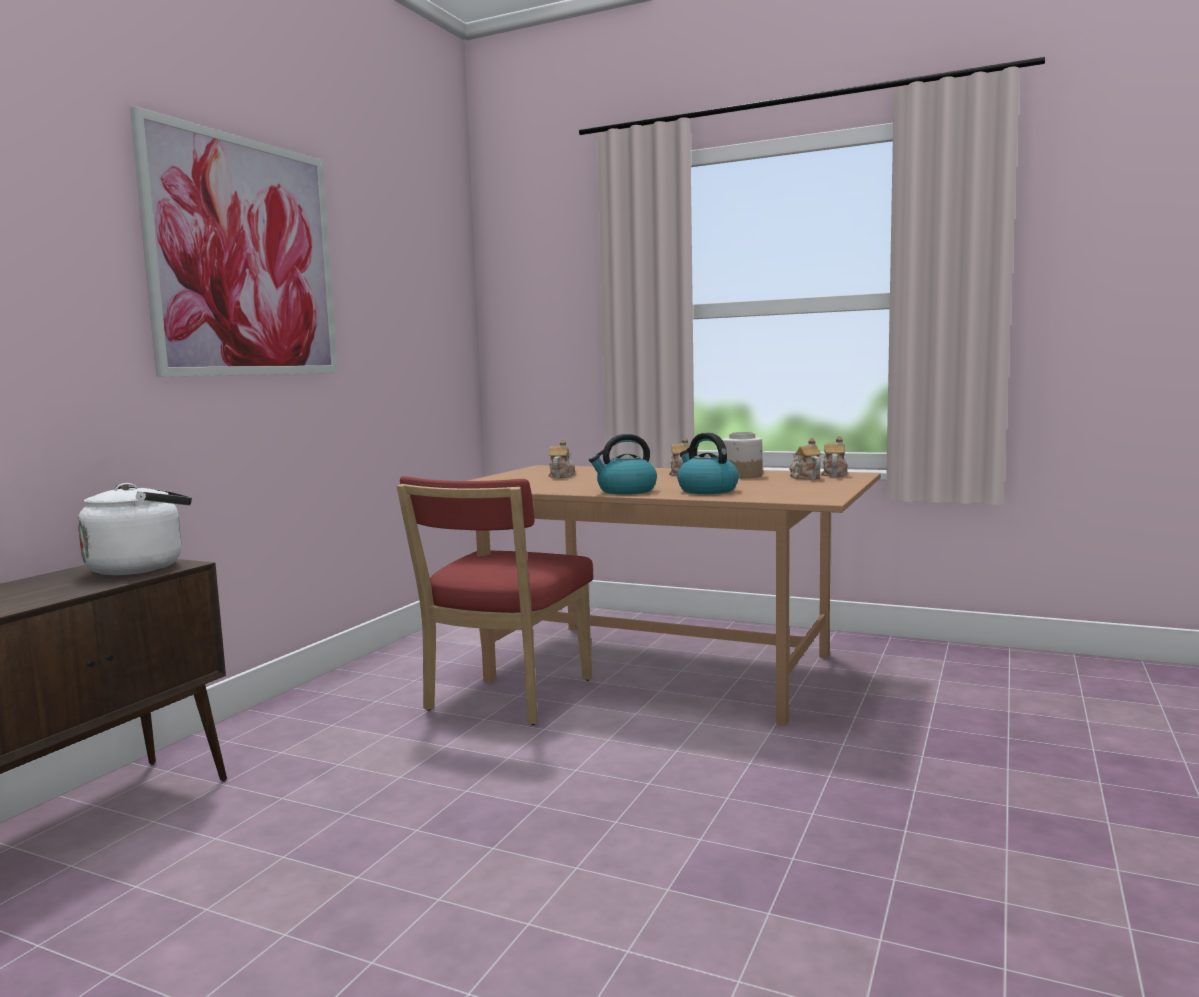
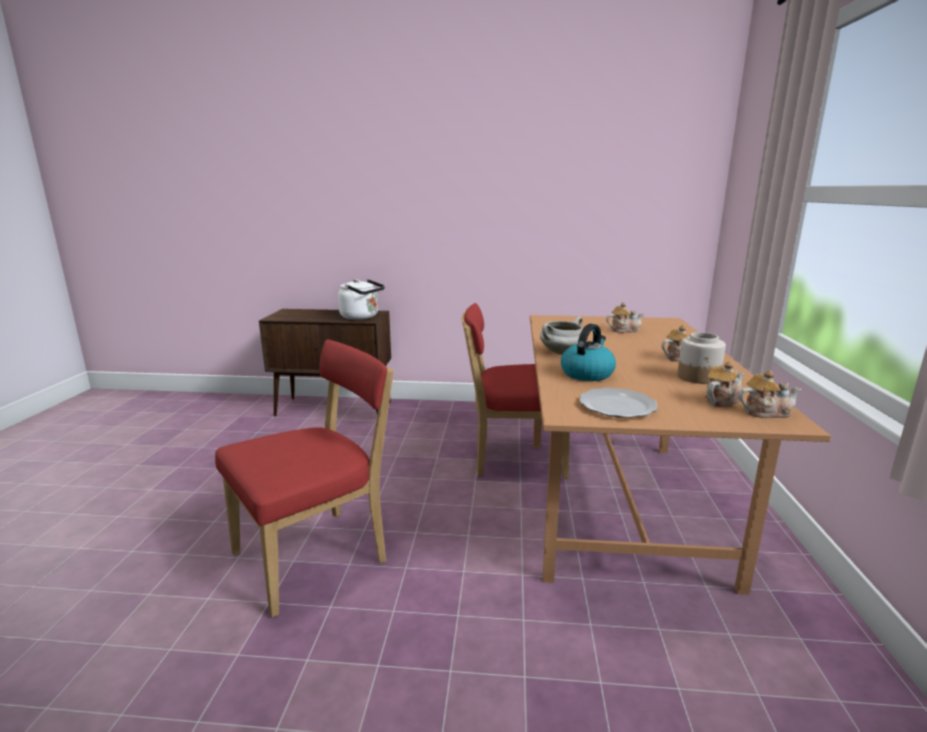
camera: 70 degrees right, 10 degrees up
picture [130,106,338,377] -> none
kettle [589,434,657,494] -> white cooking pot [540,317,583,355]
none -> red chair [215,340,394,618]
none -> plate [579,388,658,418]

